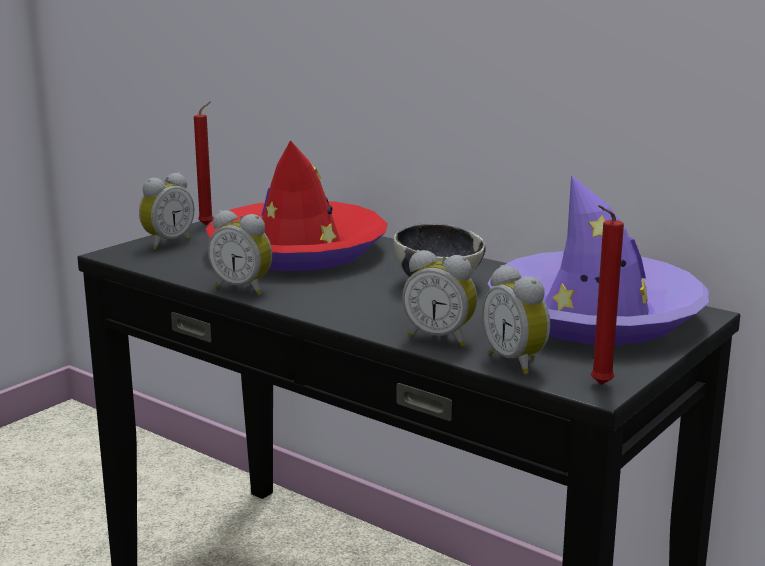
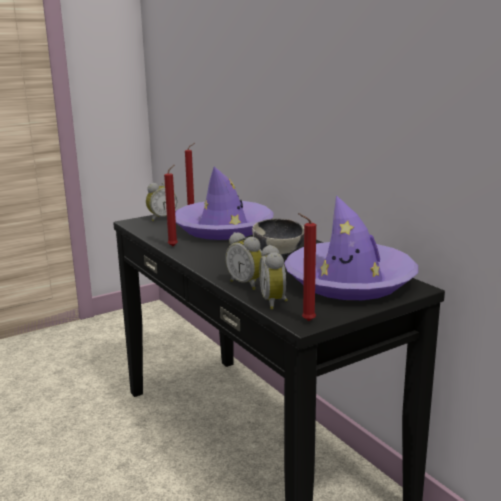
camera: 20 degrees right, 0 degrees up
red hat [206,140,388,271] -> purple hat [175,167,274,240]
alarm clock [208,210,272,295] -> red candle [164,165,178,246]

